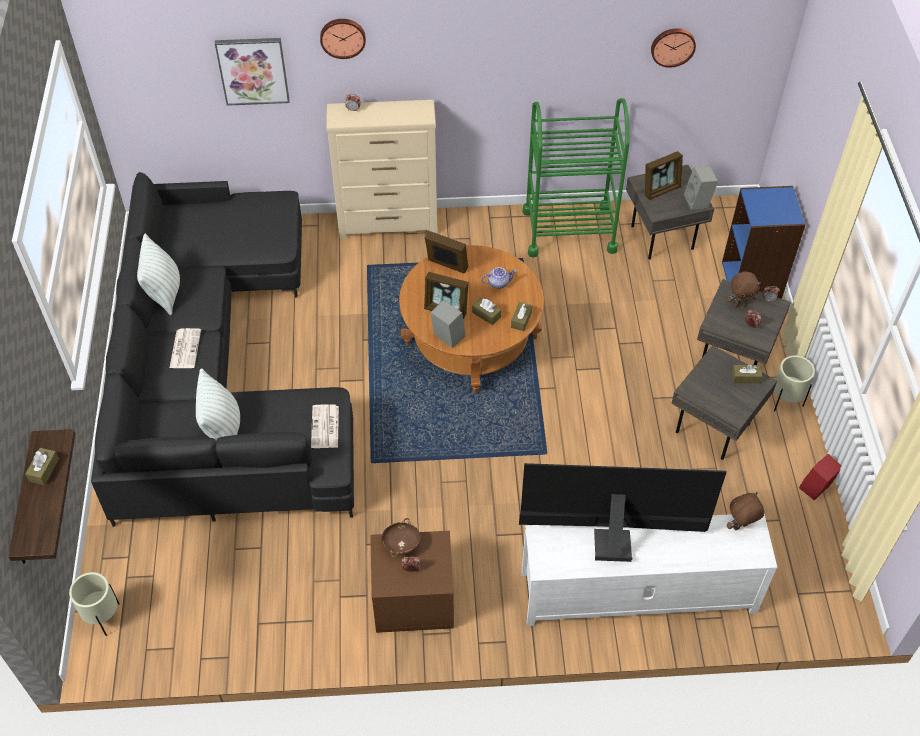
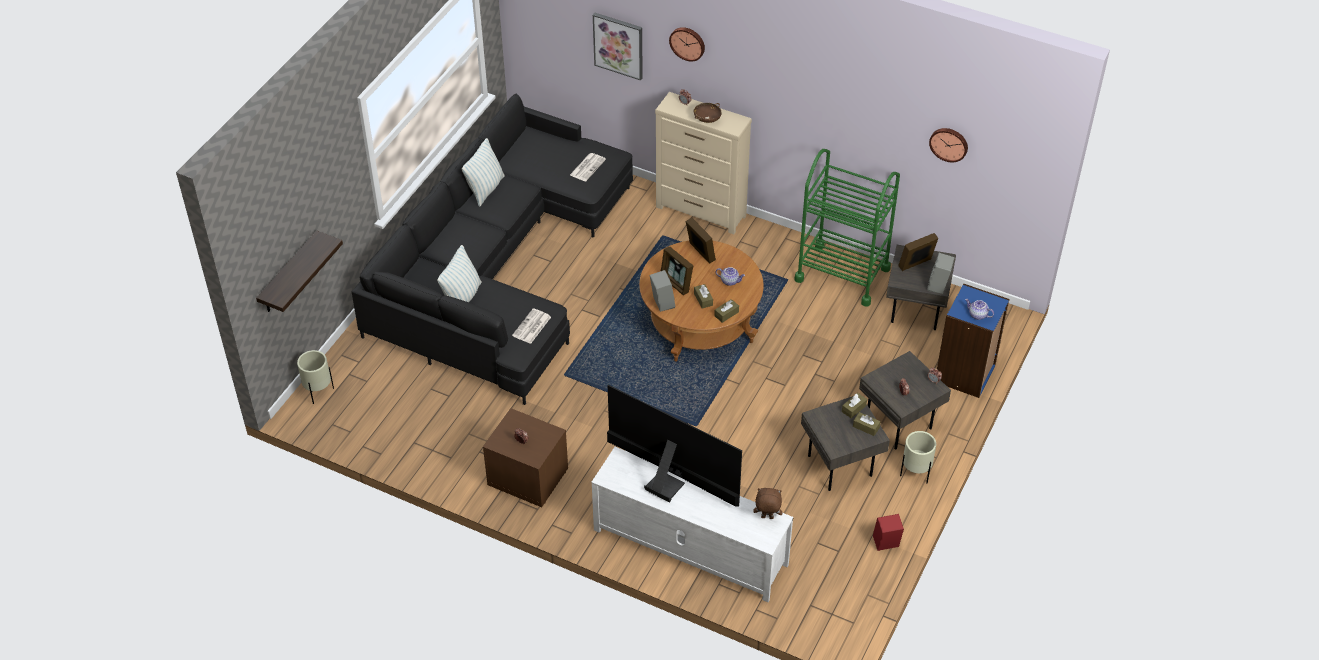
camera: 30 degrees right, 5 degrees down
brown tissue box [25,448,59,485] -> brown tissue box moved to [842,393,867,418]
newspaper [170,328,201,368] -> newspaper moved to [570,153,606,182]
brown bowl [381,518,421,557] -> brown bowl moved to [694,103,722,123]
picture frame [645,151,683,200] -> picture frame turned 150 degrees clockwise [898,233,938,271]
brown plush toy [727,271,761,307] -> none
none -> teapot [965,299,994,320]

